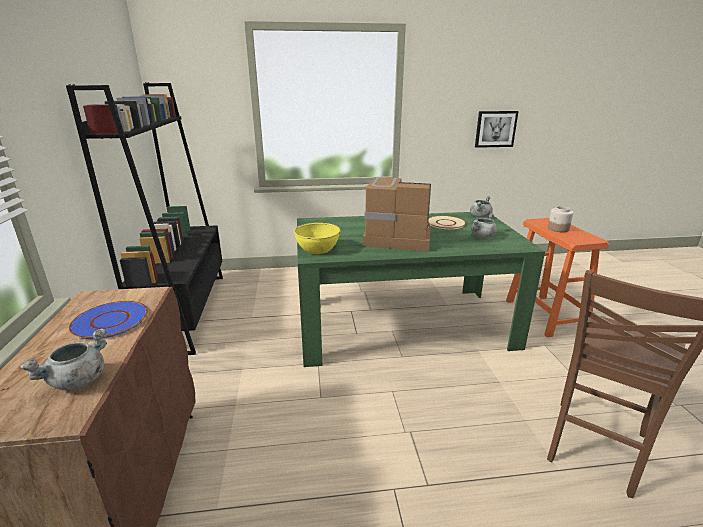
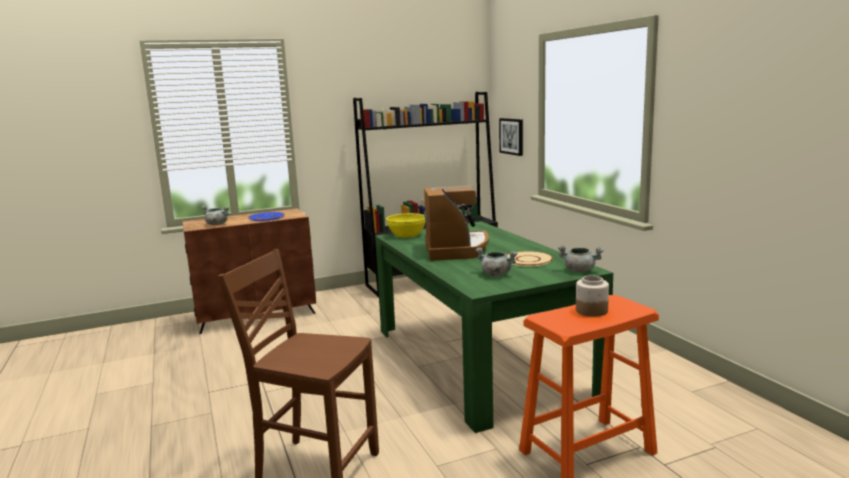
camera: 75 degrees right, 10 degrees down
picture [475,111,519,148] -> picture moved to [499,118,523,156]

